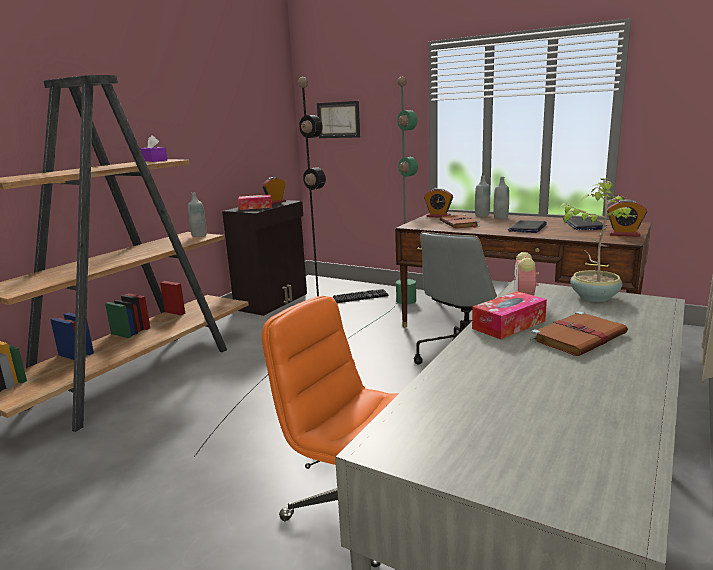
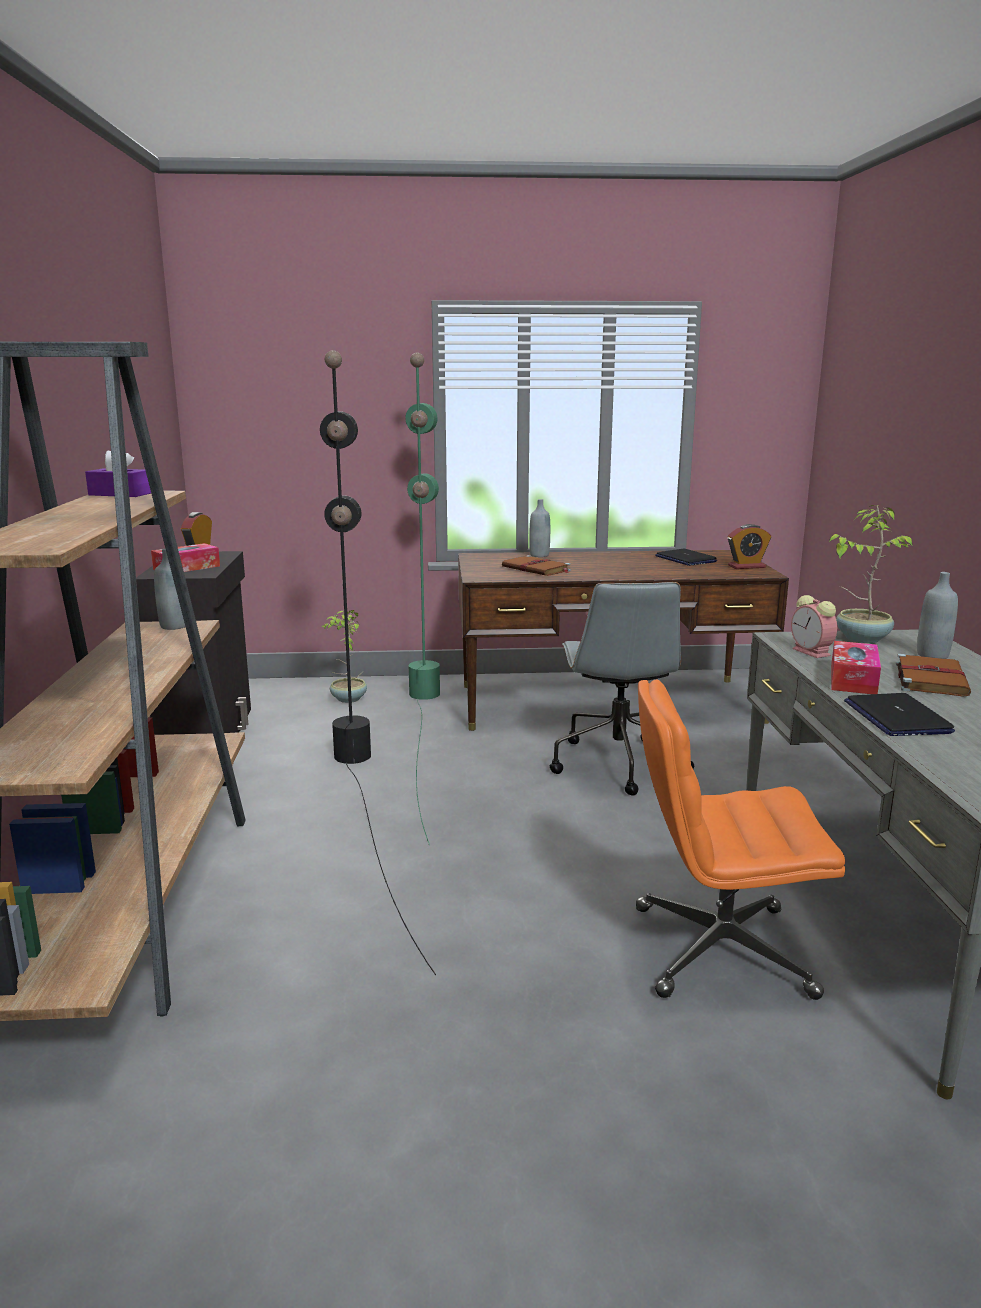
camera: 35 degrees left, 0 degrees up
picture [317,101,360,138] -> none
keyboard [333,289,388,303] -> potted plant [322,610,367,703]
alarm clock [424,188,453,218] -> none
grey bottle [494,177,509,219] -> grey bottle moved to [917,572,958,659]
laptop [508,220,547,233] -> laptop moved to [844,693,955,736]

